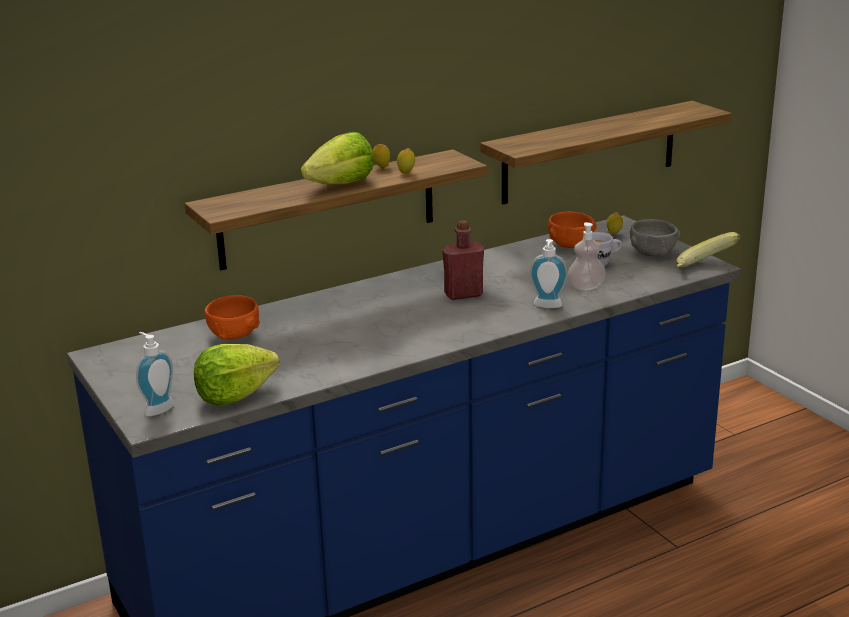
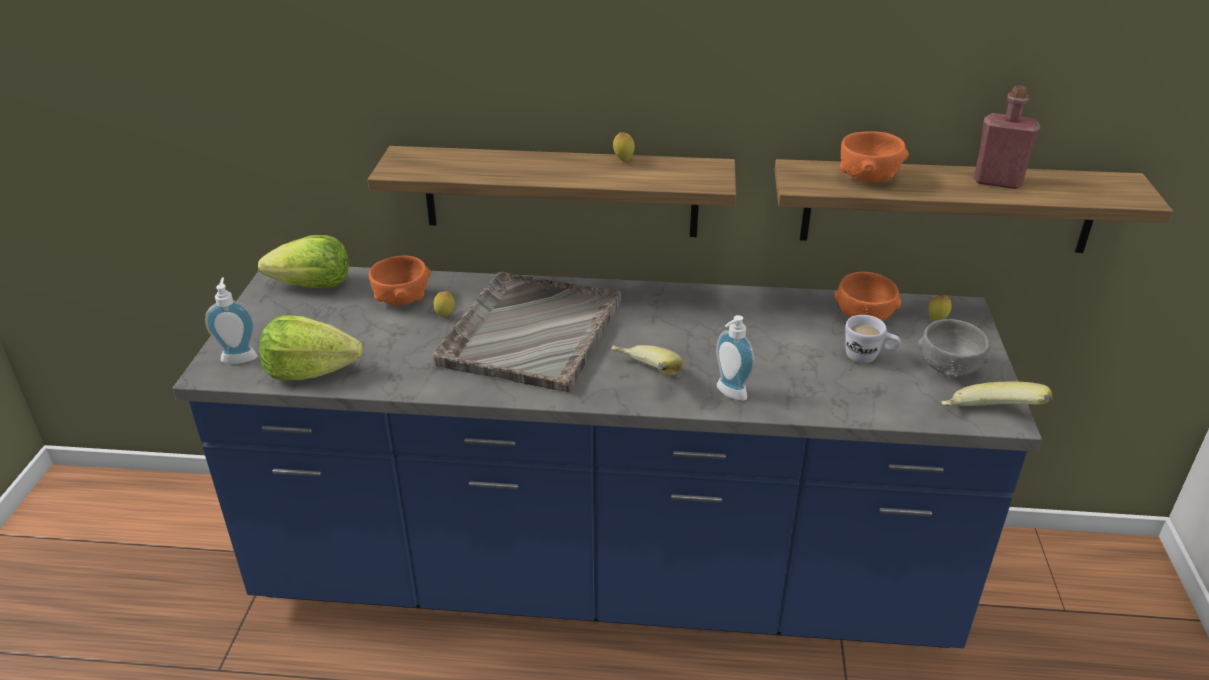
camera: 35 degrees right, 10 degrees up
lettuce [301,132,374,184] -> lettuce moved to [258,235,349,288]
lemon [397,148,415,173] -> lemon moved to [434,291,455,317]
red bottle [442,220,484,300] -> red bottle moved to [974,85,1040,189]
soap dispenser [568,222,606,290] -> none
none -> grey tray [433,272,621,393]
none -> banana [611,345,683,375]
none -> orange bowl [840,131,909,183]

